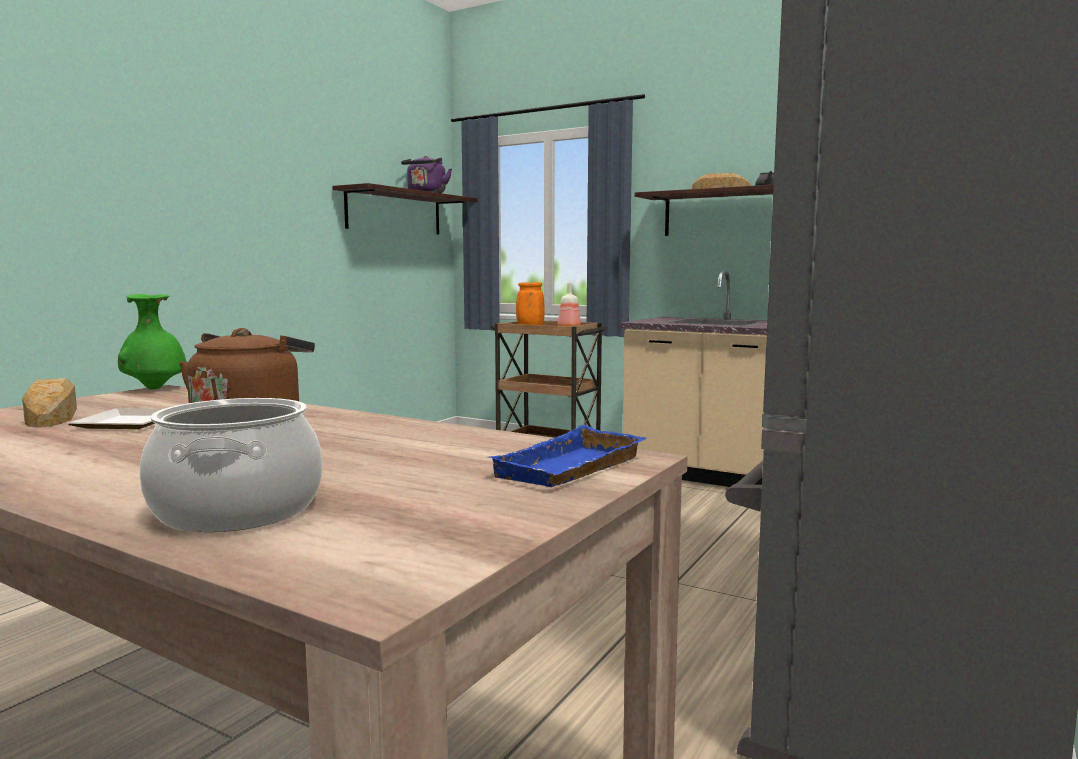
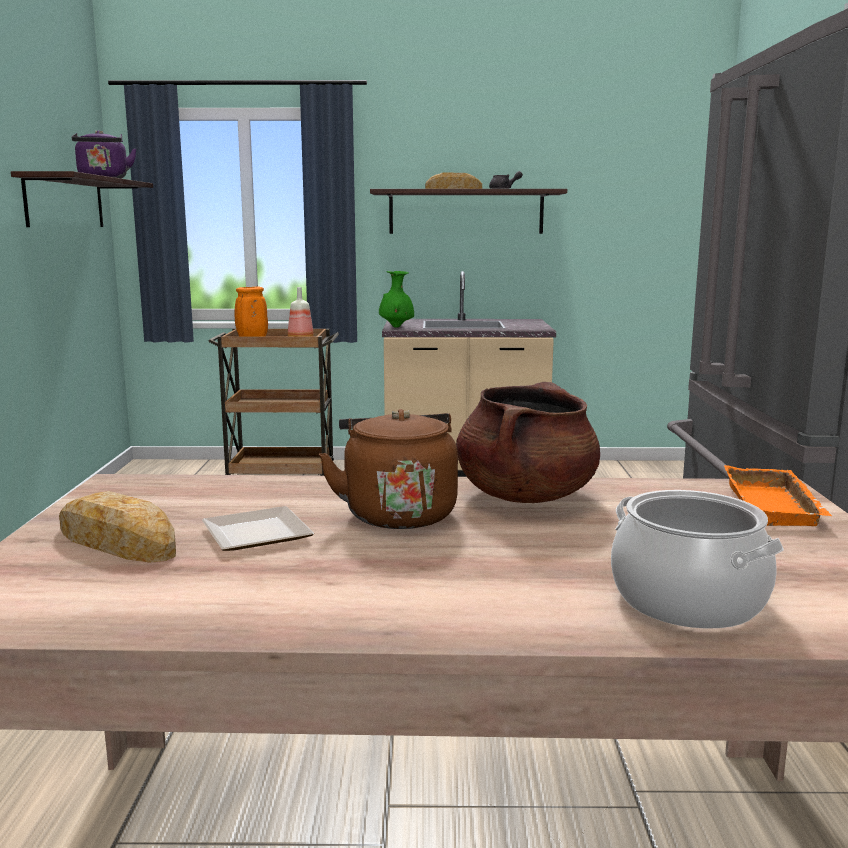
camera: 30 degrees left, 5 degrees up
green vase [118,294,186,390] -> green vase moved to [379,271,414,328]
blue tray [488,425,646,487] -> orange tray [724,465,832,526]
none -> brown cooking pot [456,382,600,503]

